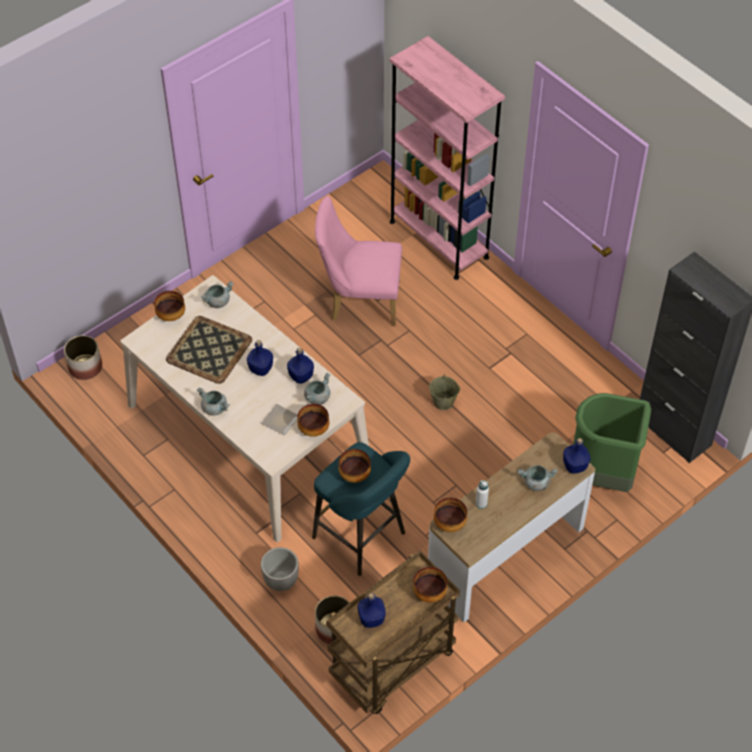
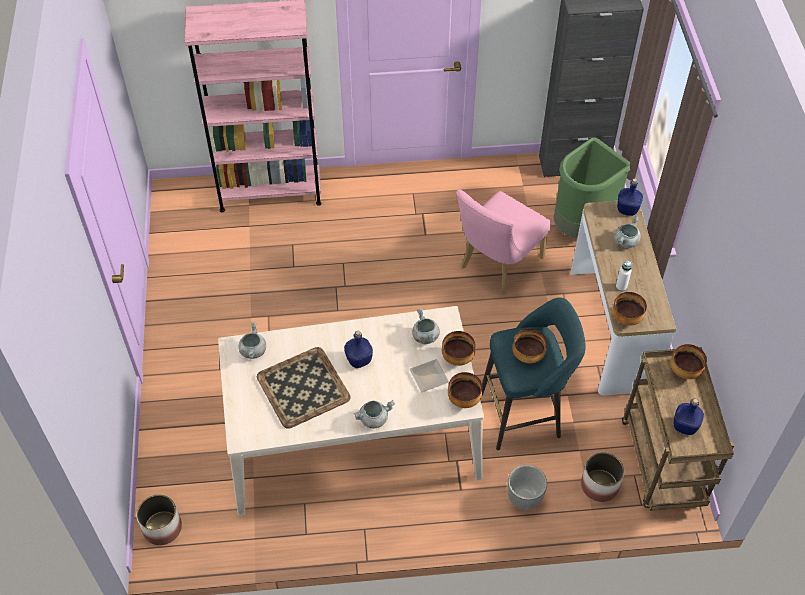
camera: 55 degrees left, 0 degrees up
bowl [154,291,185,321] -> bowl moved to [448,372,482,408]
blue bottle [287,348,314,384] -> none
pink chair [315,196,402,326] -> pink chair moved to [456,189,552,295]
beige bucket [429,374,460,410] -> none

